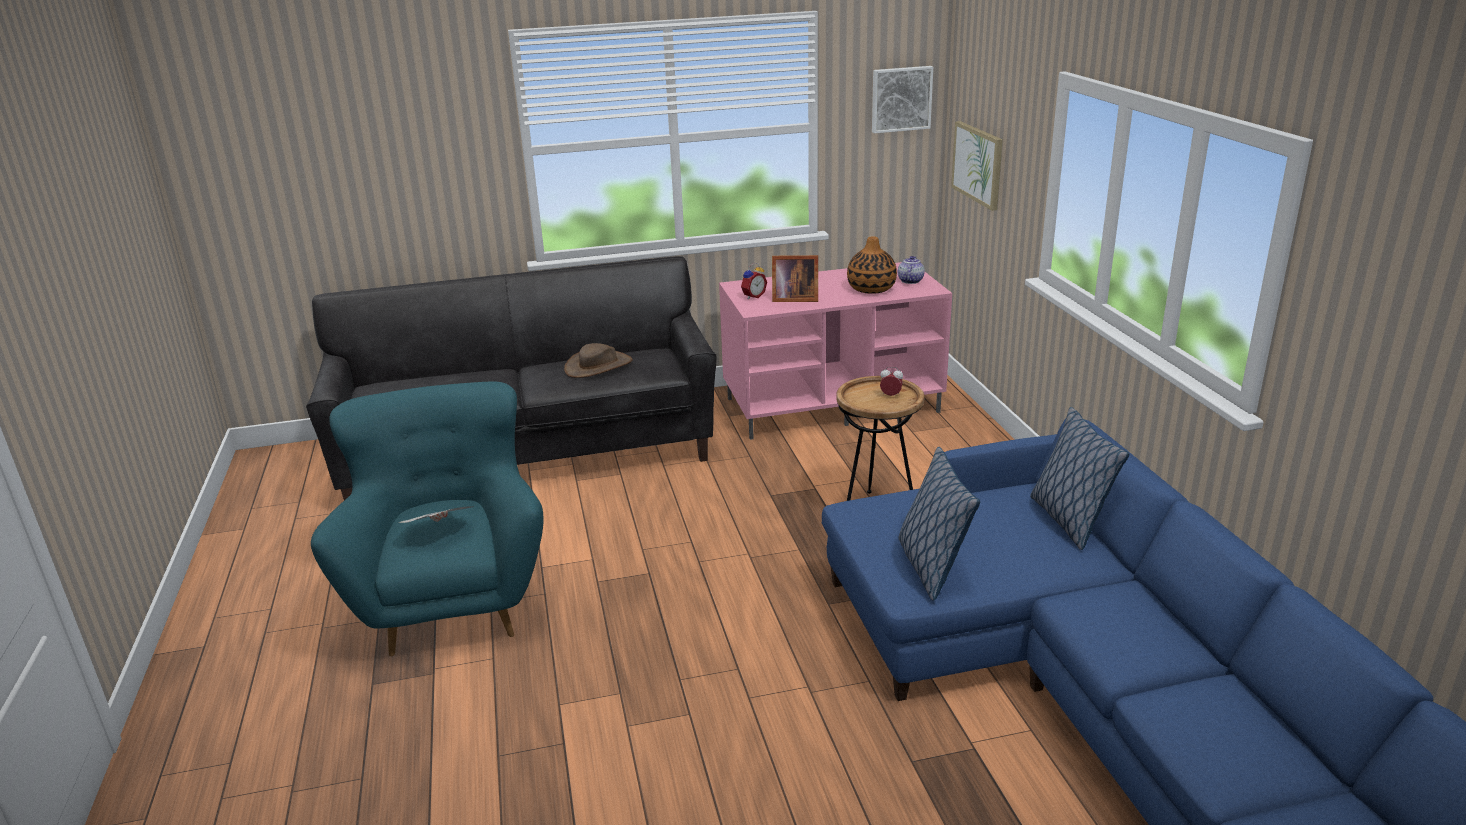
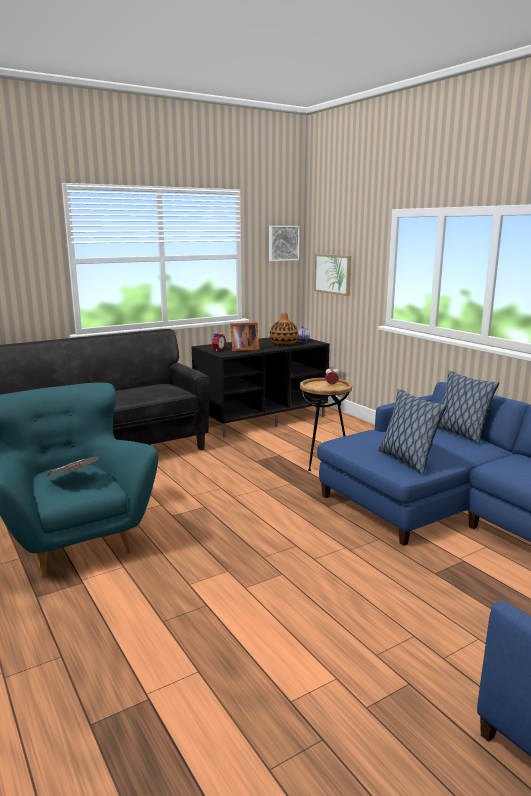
camera: 20 degrees left, 10 degrees down
brown hat [564,343,633,378] -> none
pink tv stand [719,262,952,440] -> black tv stand [192,337,330,437]

